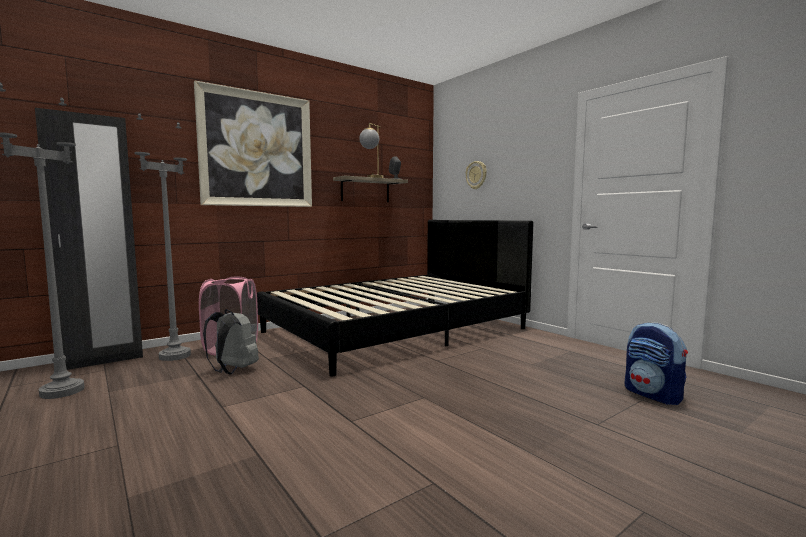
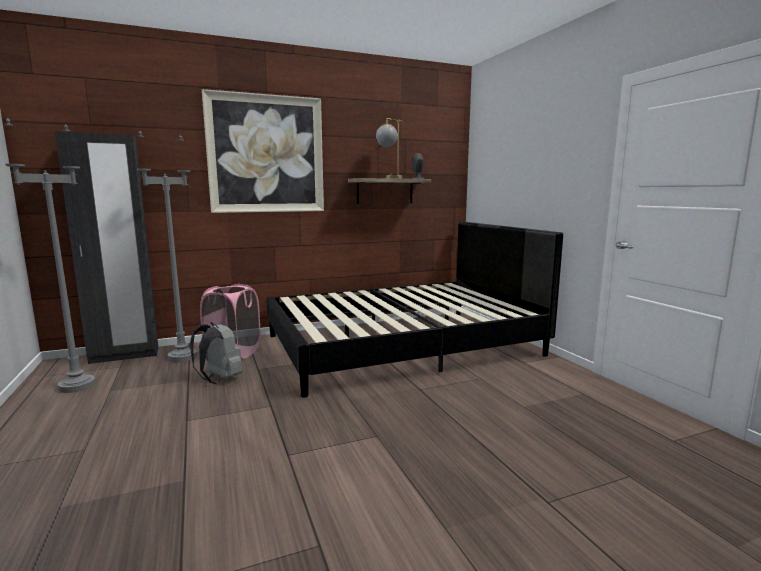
camera: 15 degrees right, 5 degrees up
wall clock [466,161,487,189] -> none
backpack [624,322,688,405] -> none

